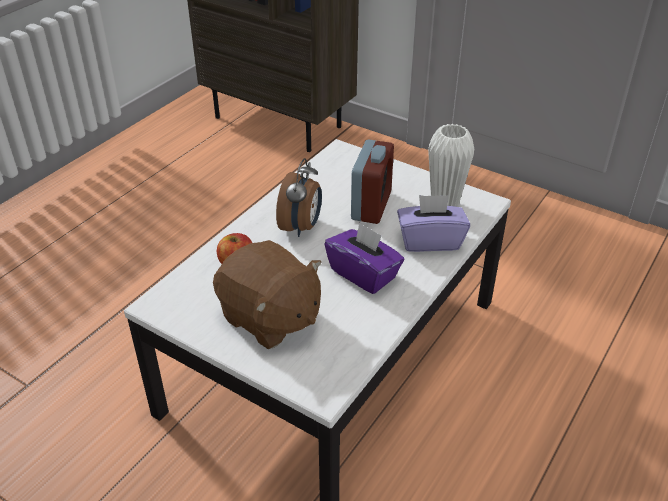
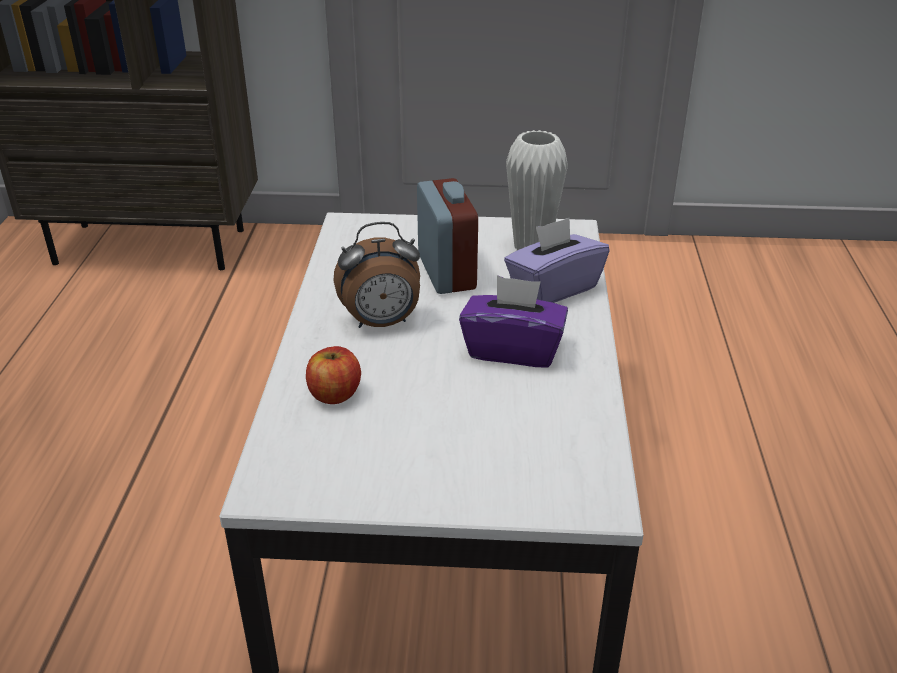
camera: 30 degrees left, 5 degrees down
brown plush toy [213,240,321,349] -> none
alarm clock [276,158,322,237] -> alarm clock turned 90 degrees clockwise [333,222,420,328]

